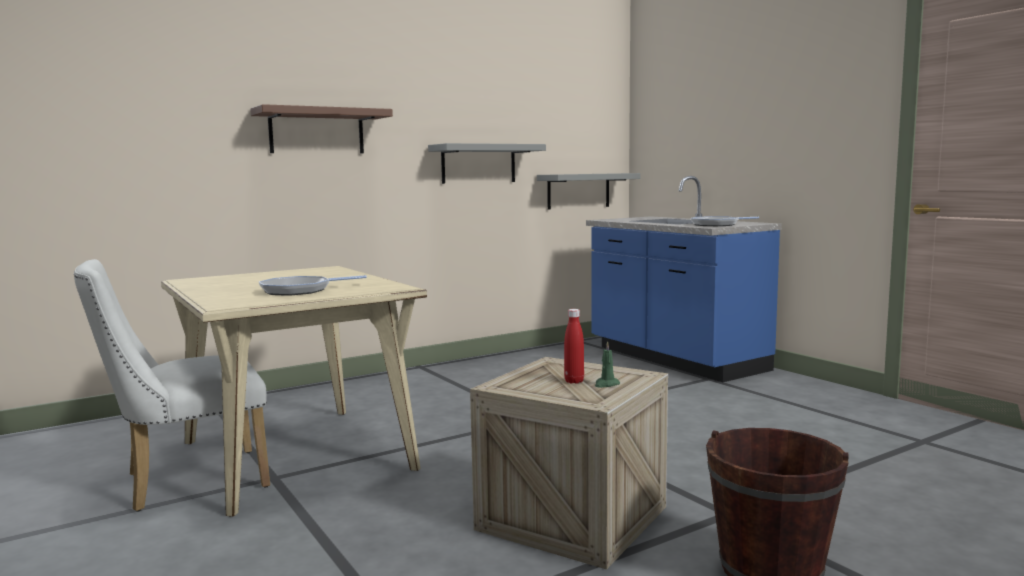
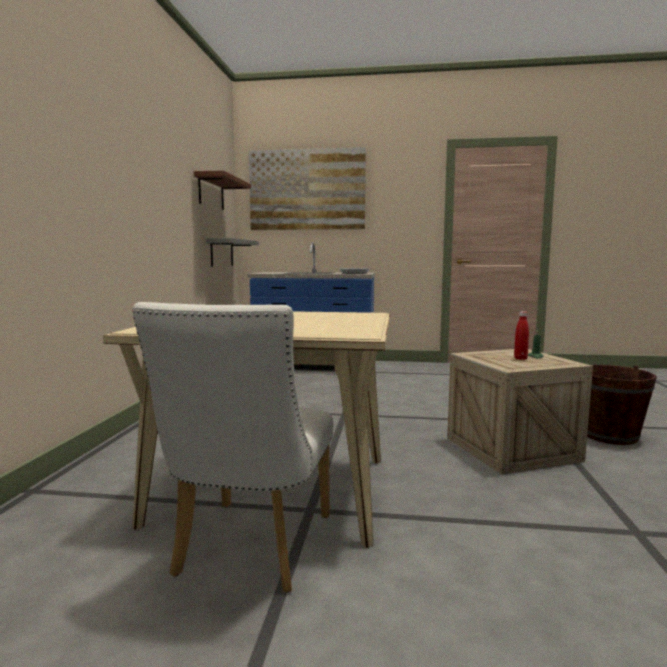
camera: 50 degrees left, 0 degrees up
brown shelf [250,104,393,153] -> brown shelf moved to [194,170,251,210]
frying pan [259,275,367,296] -> none
grey shelf [428,143,546,184] -> none
none -> picture [249,147,366,230]

